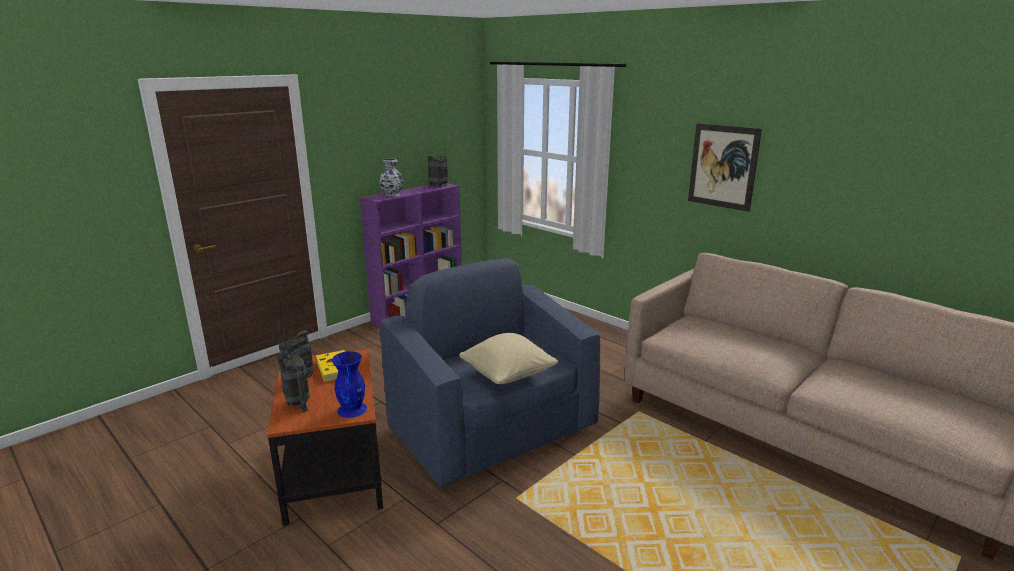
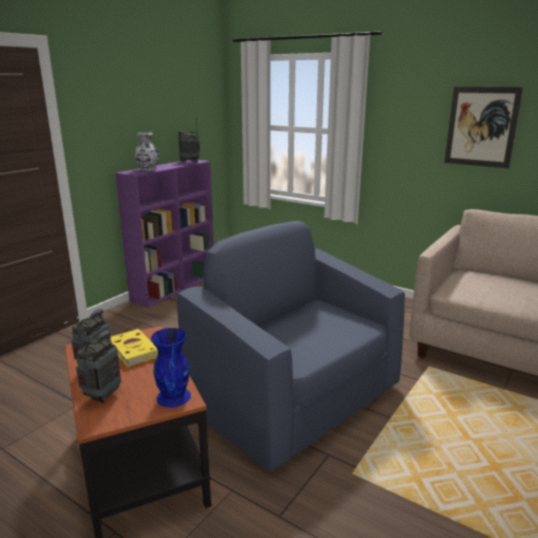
camera: 10 degrees left, 0 degrees up
radio [279,328,310,412] -> radio turned 120 degrees counterclockwise [76,323,121,403]
beige pillow [459,333,558,384] -> none

